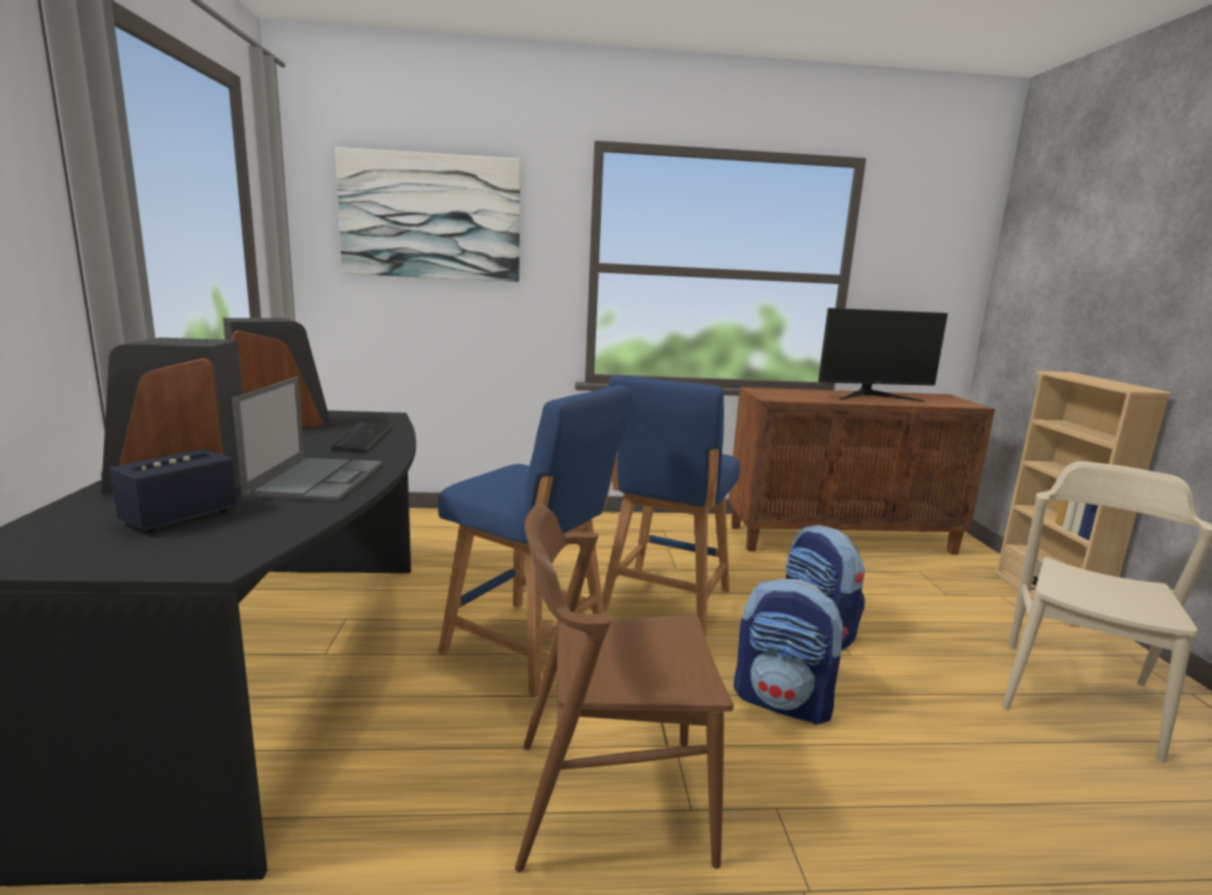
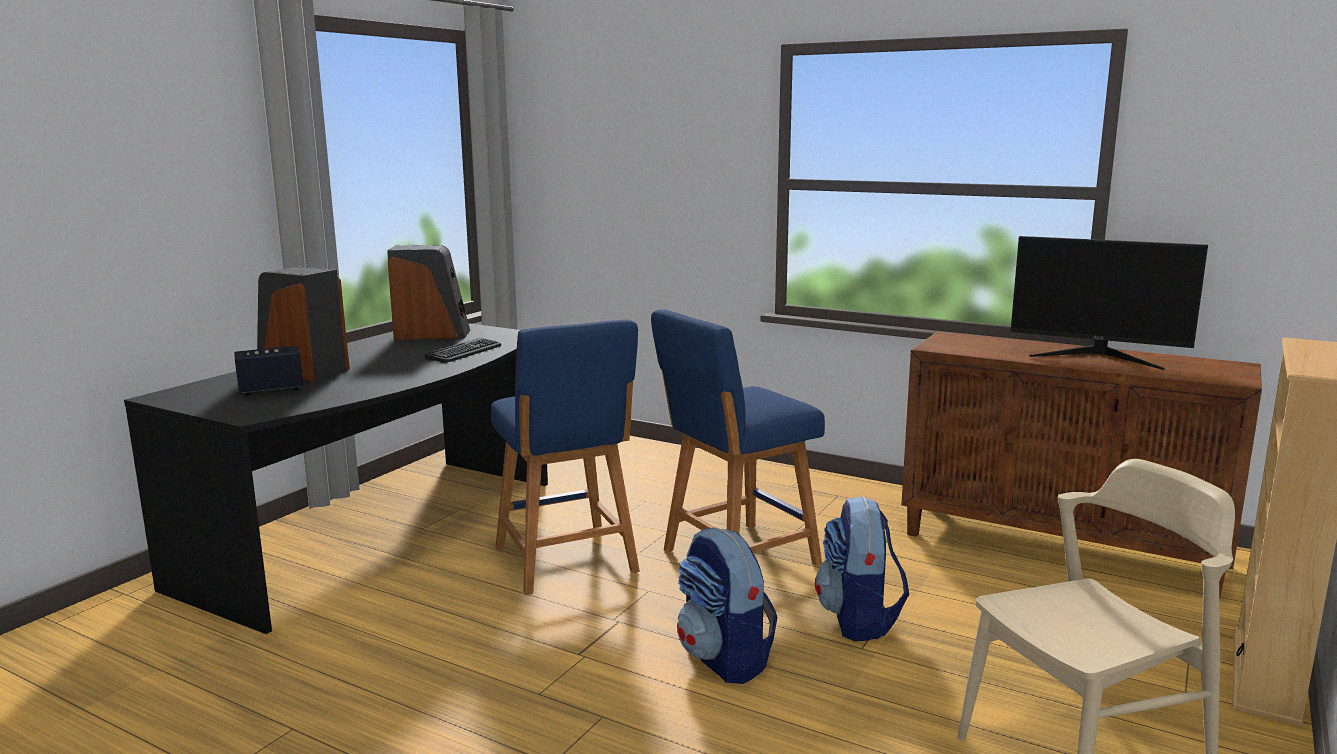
camera: 35 degrees right, 0 degrees up
laptop [232,377,382,502] -> none
picture [335,147,521,282] -> none
brown chair [515,504,734,872] -> none

